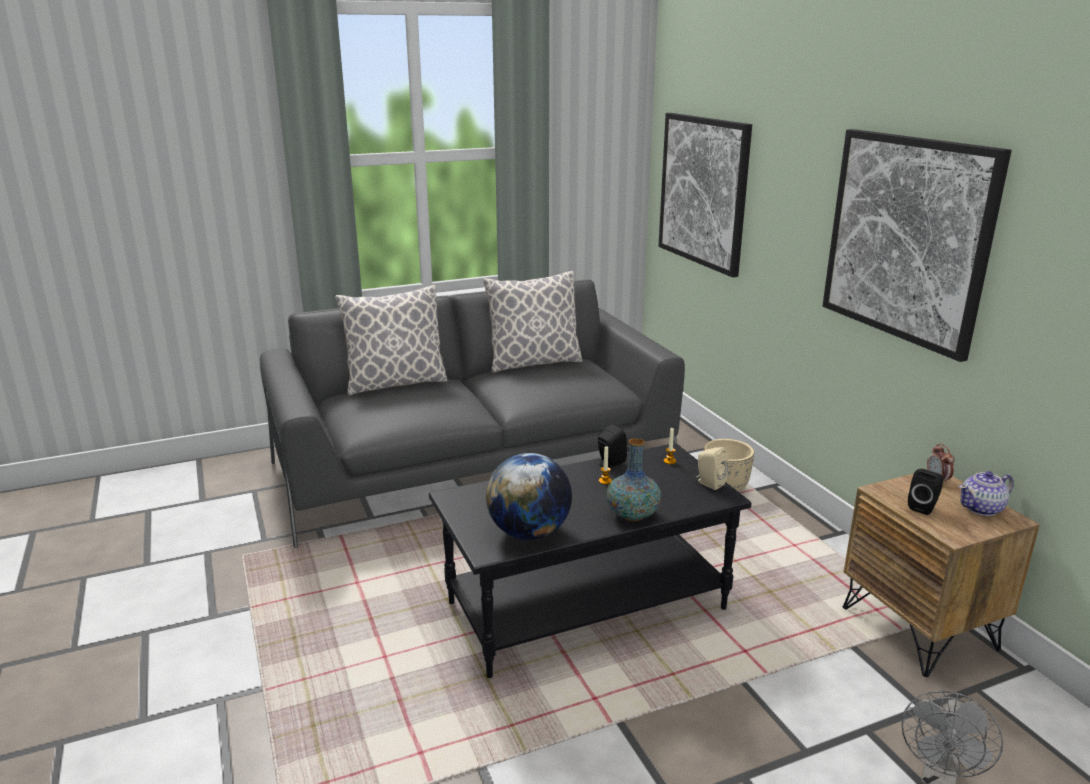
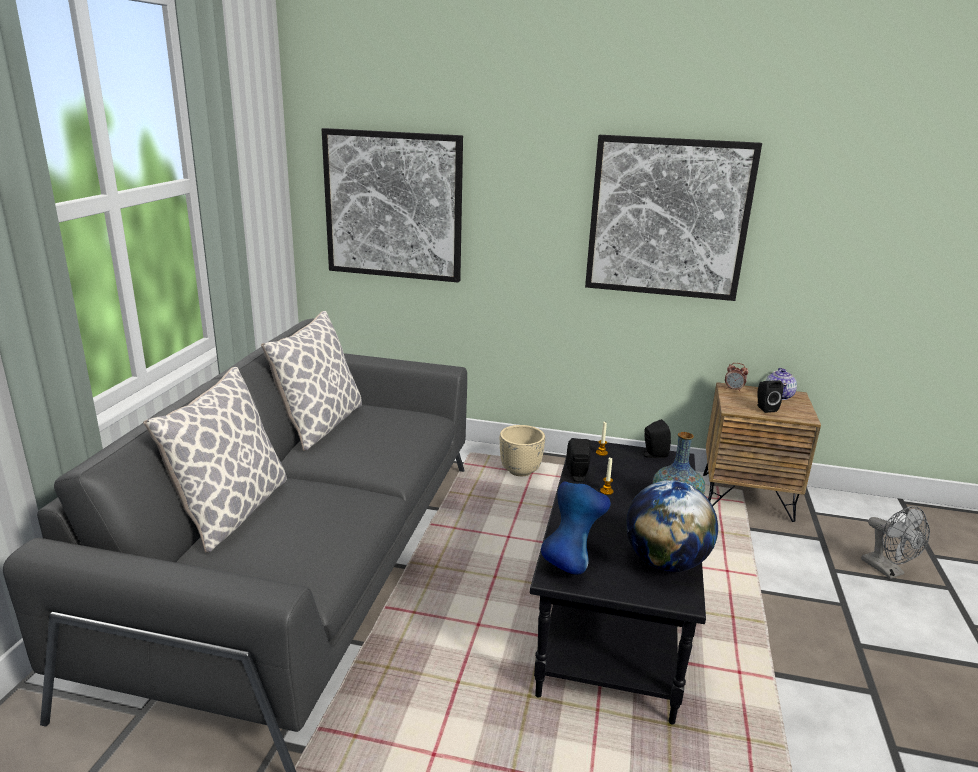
camera: 55 degrees left, 0 degrees up
beige speaker [696,447,728,490] -> black speaker [642,419,671,458]
none -> blue vase [541,481,611,574]

